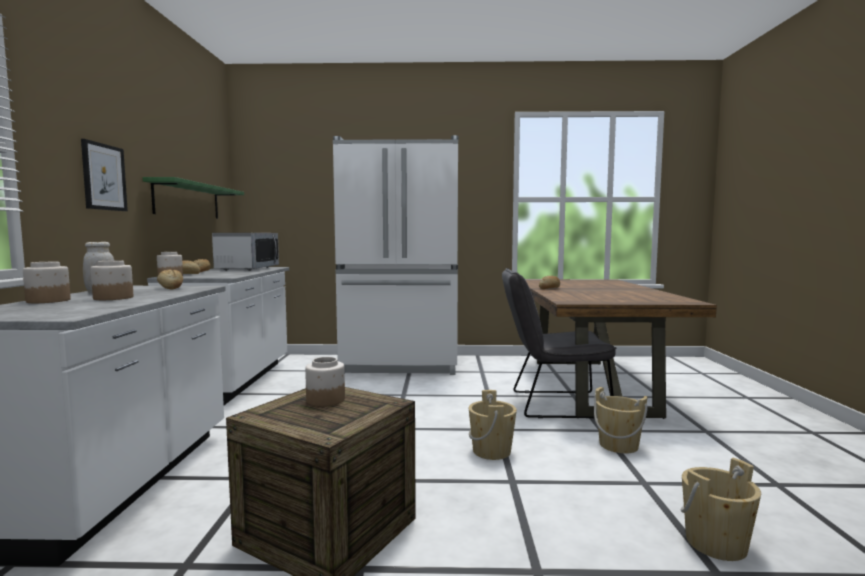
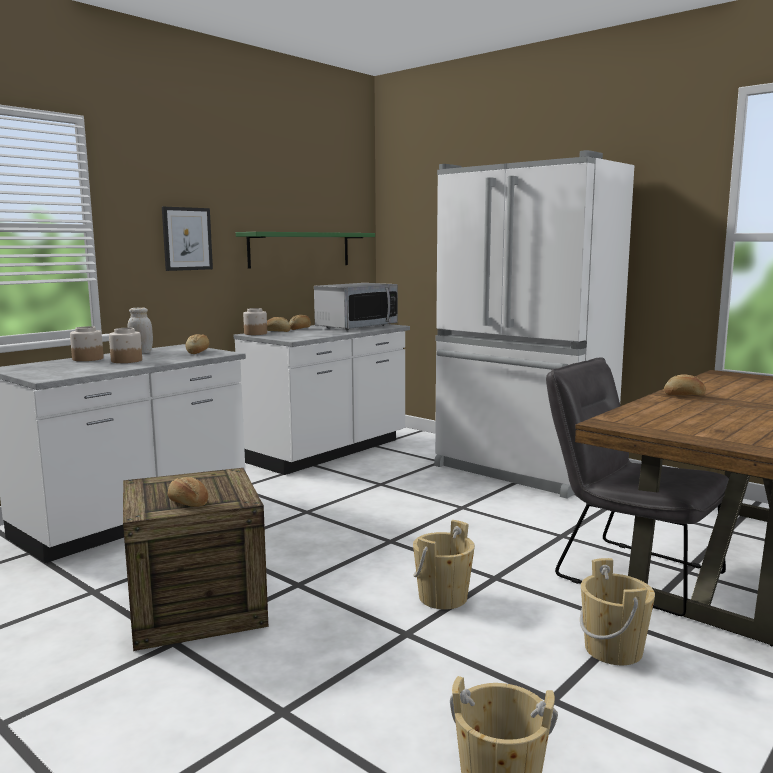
camera: 40 degrees right, 5 degrees up
jar [305,357,345,407] -> none
none -> bread [167,477,208,507]

